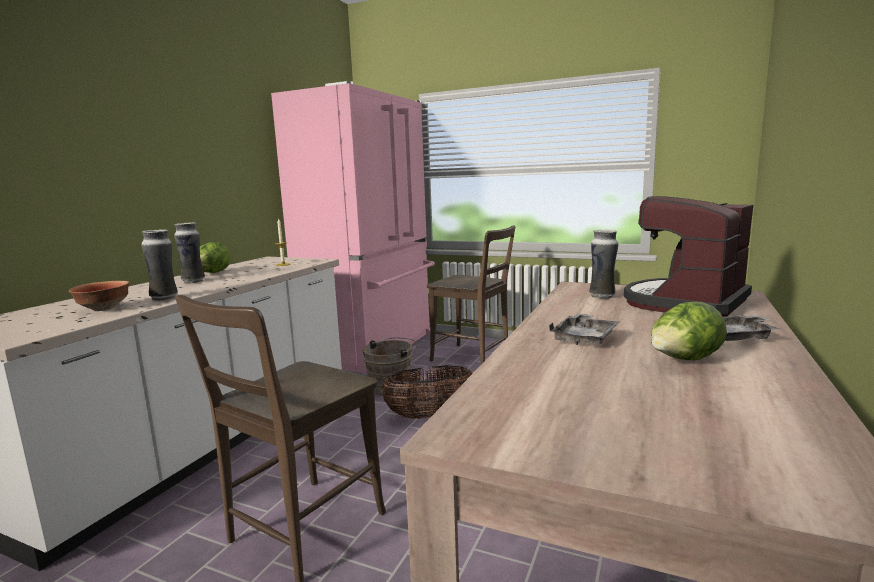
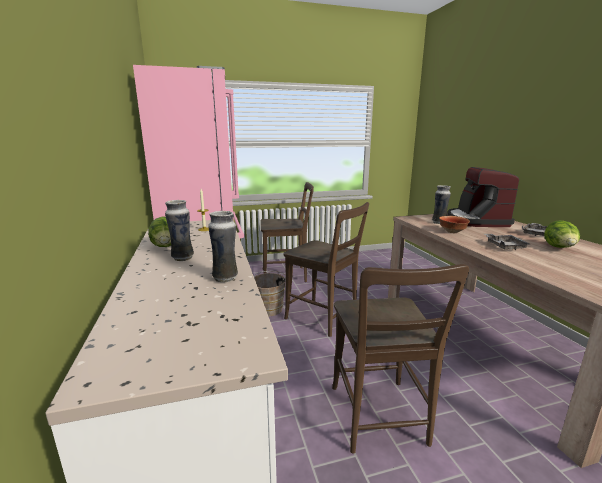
camera: 40 degrees left, 5 degrees up
bowl [69,281,129,311] -> bowl moved to [439,216,470,233]
basket [381,365,473,419] -> brown chair [283,202,369,337]

